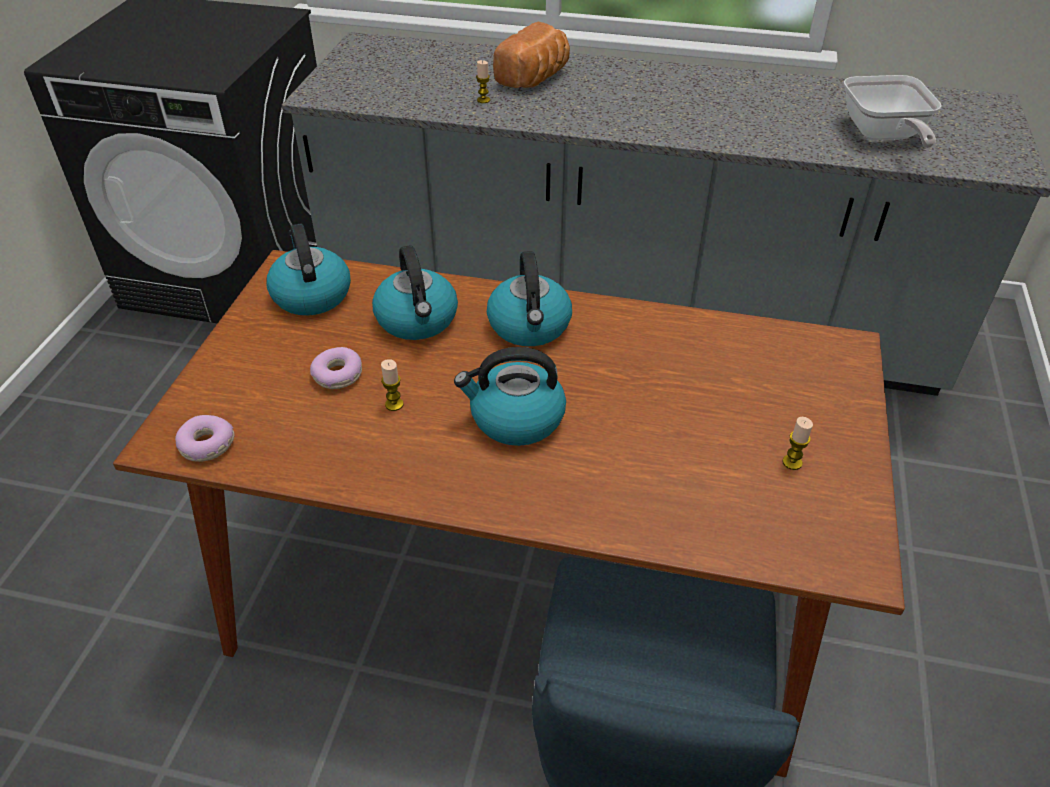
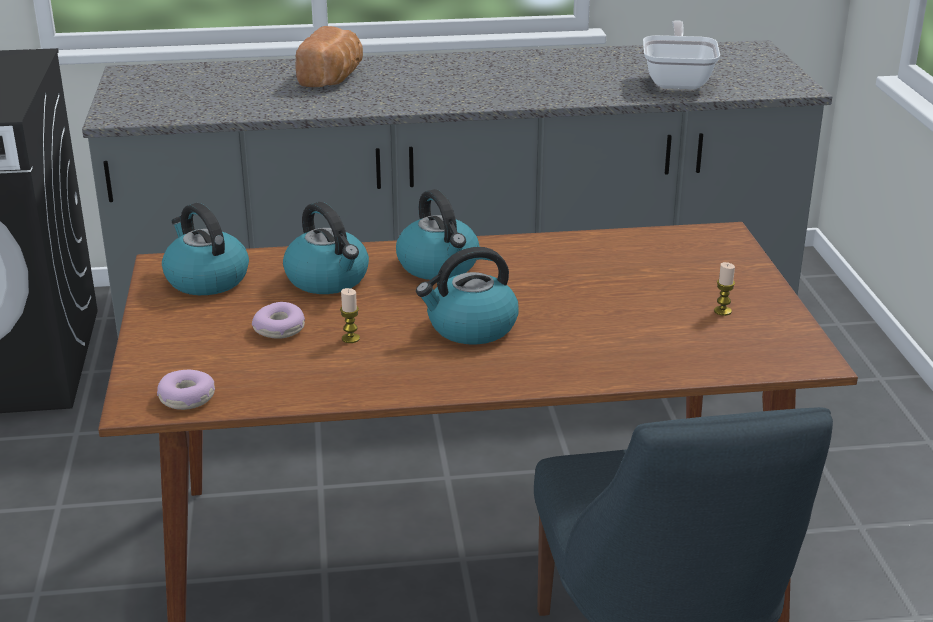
camera: 20 degrees left, 15 degrees down
candle [476,60,490,103] -> none
frying pan [844,75,942,148] -> frying pan turned 150 degrees counterclockwise [643,20,720,89]

